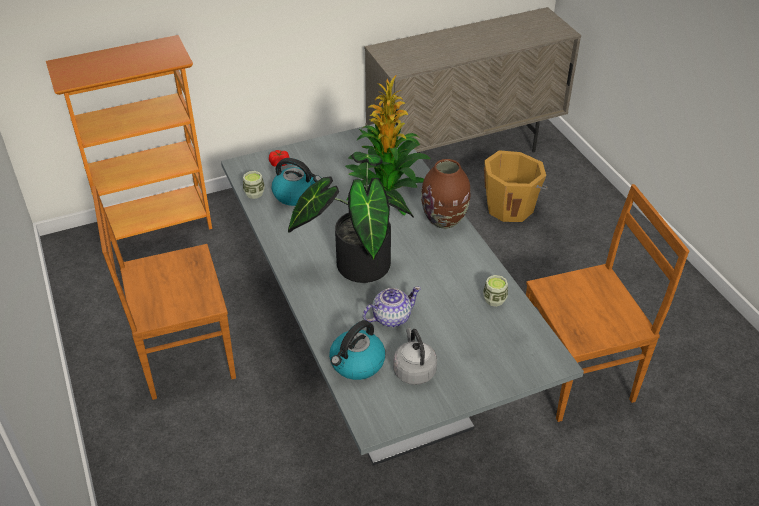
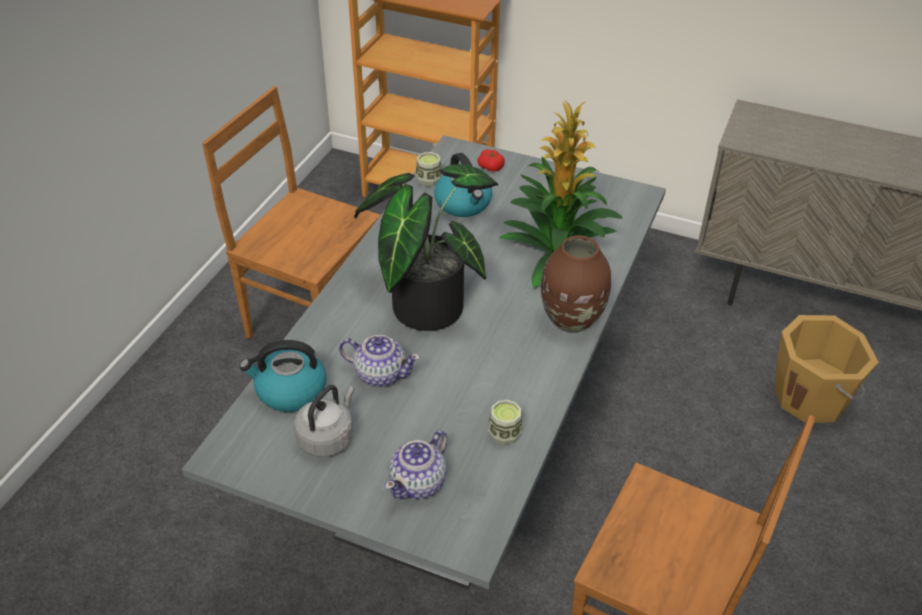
camera: 45 degrees right, 0 degrees up
none -> teapot [385,430,448,500]

